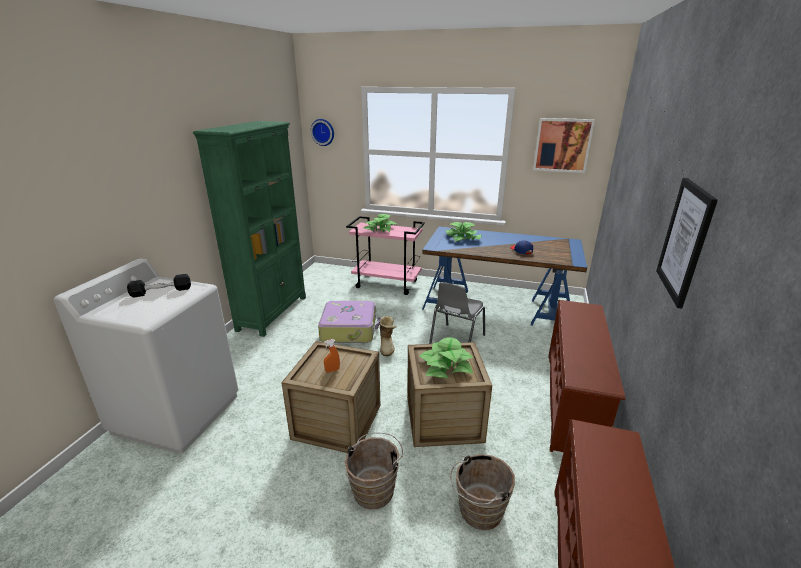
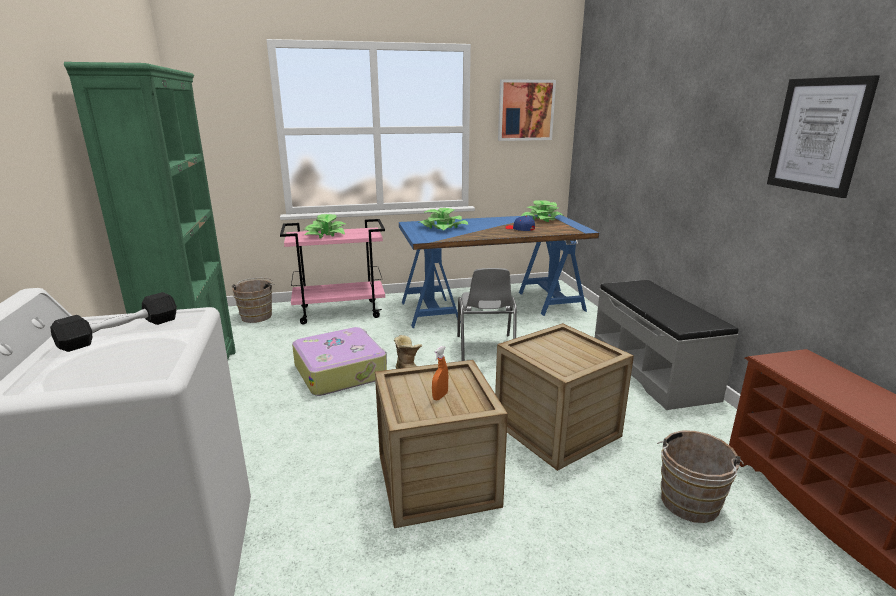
camera: 30 degrees left, 5 degrees down
wall clock [311,119,334,146] -> none
brown bucket [345,432,403,509] -> brown bucket moved to [232,278,274,323]
potted plant [419,338,474,379] -> potted plant moved to [521,200,565,222]
brown shoe rack [549,300,625,452] -> grey bench [595,280,738,410]

